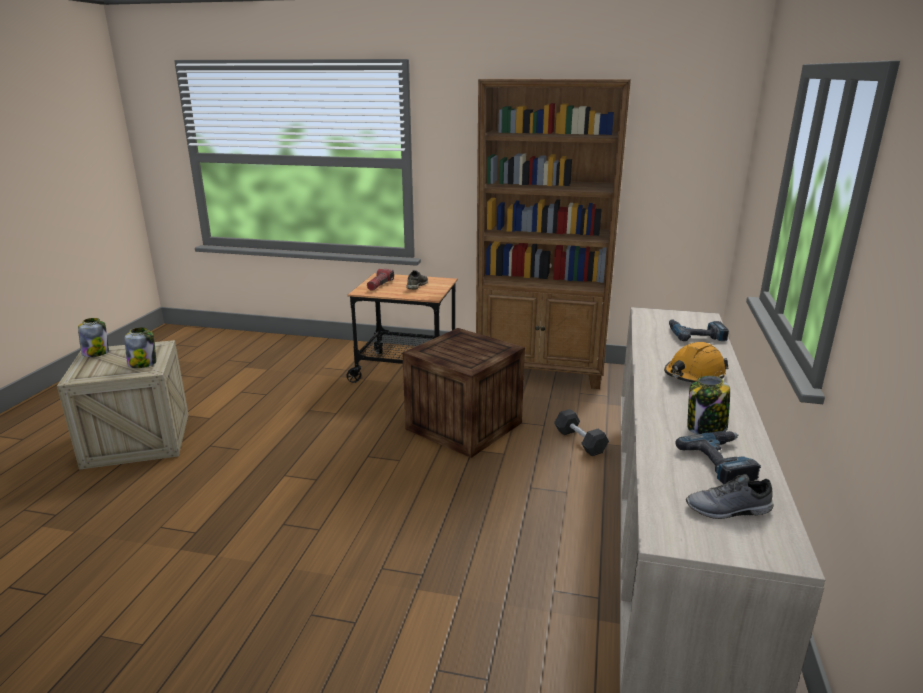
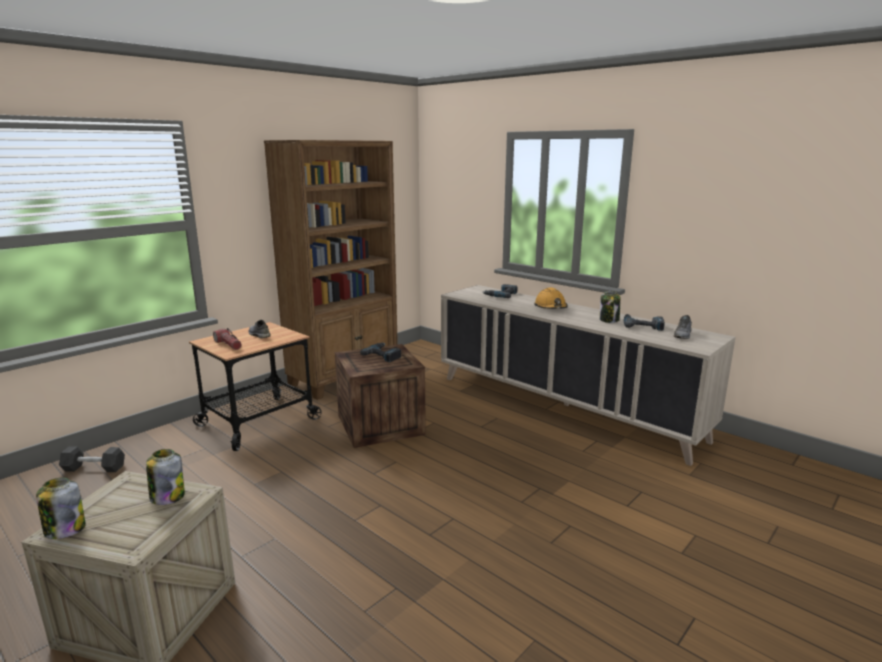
camera: 60 degrees left, 5 degrees down
black dumbbell [554,409,609,456] -> black dumbbell moved to [59,446,125,472]
none -> power drill [360,343,401,362]

